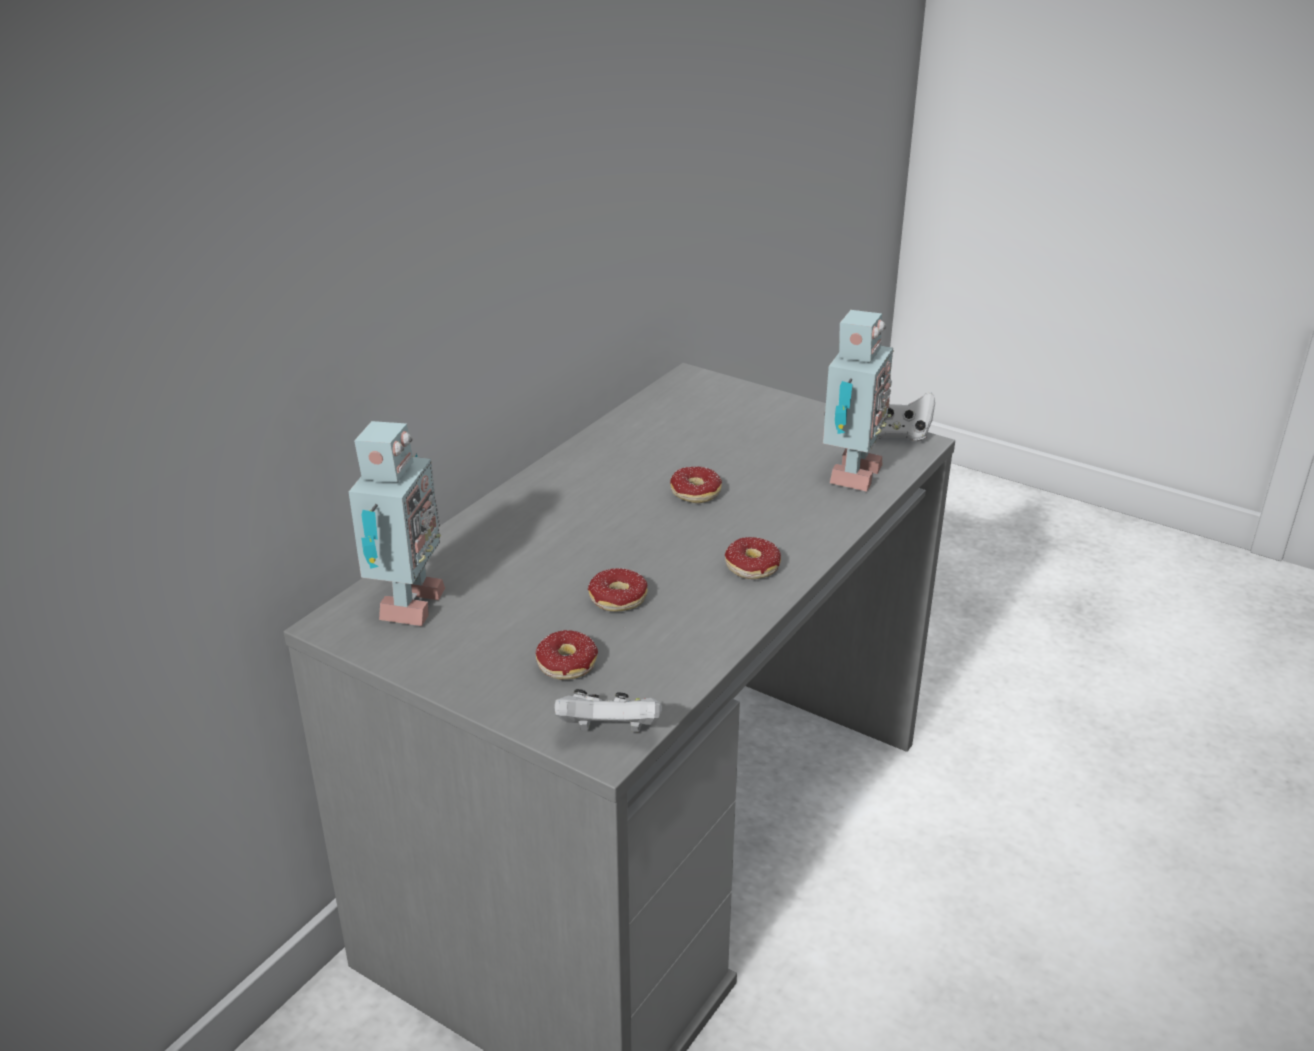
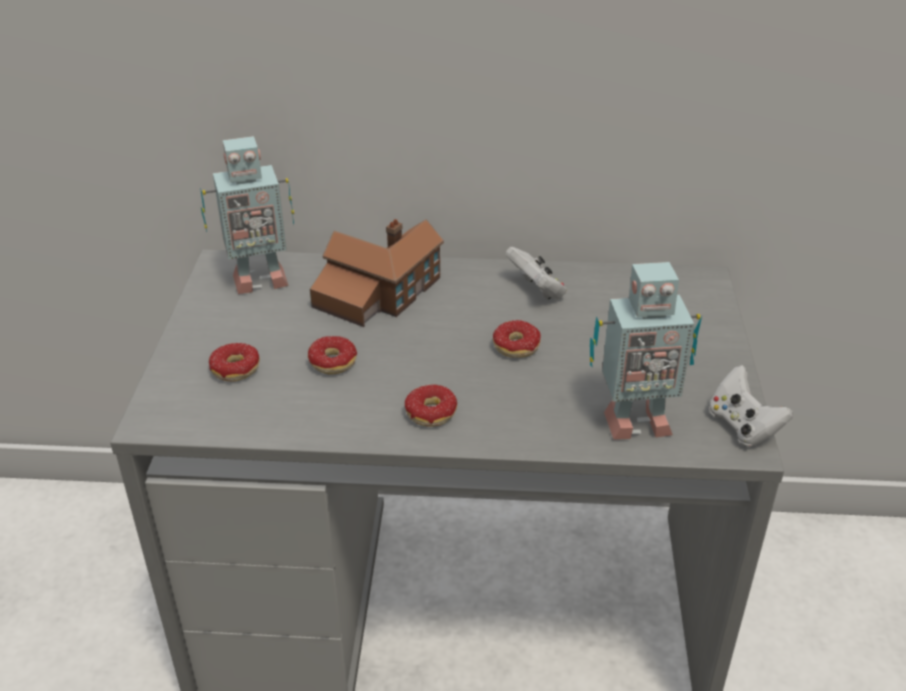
camera: 60 degrees right, 5 degrees up
white game controller [554,689,662,732] -> white game controller moved to [505,247,566,300]
none -> toy house [310,219,444,327]

